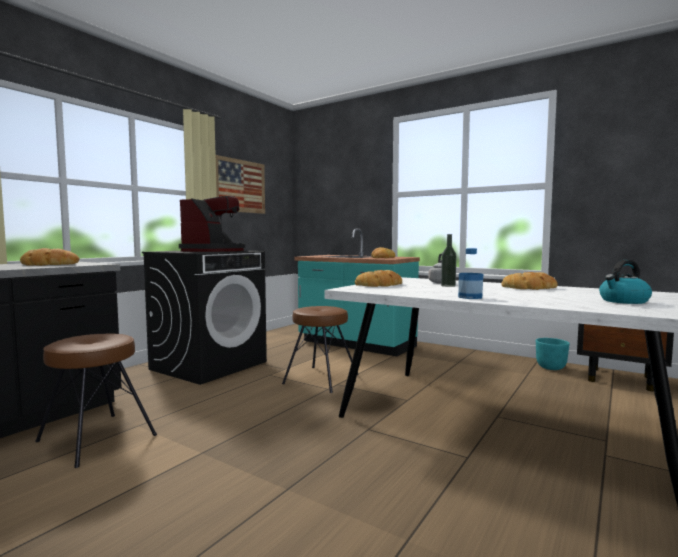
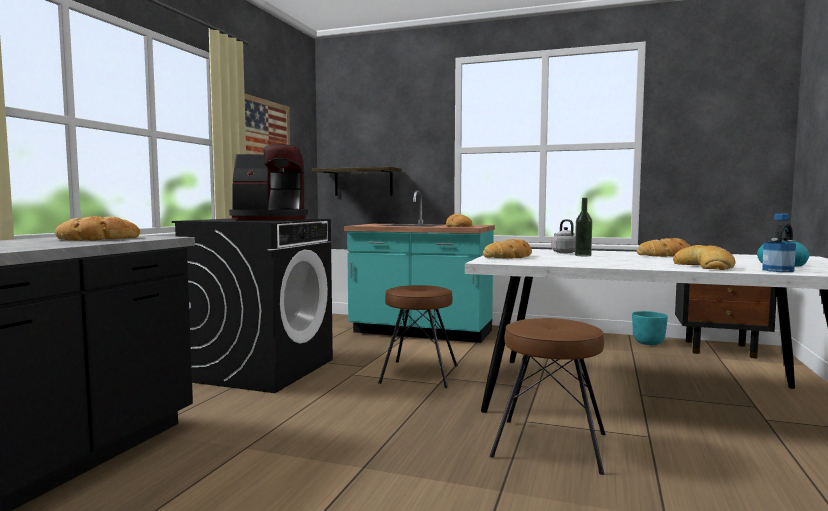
camera: 15 degrees left, 0 degrees up
brown stool [35,333,157,468] -> brown stool moved to [490,318,606,475]
coffee machine [179,196,245,252] -> coffee machine turned 90 degrees clockwise [229,144,308,220]
bottle [458,248,483,299] -> bottle moved to [762,214,796,272]
none -> shelf [312,167,402,196]
none -> bread [673,245,736,270]

